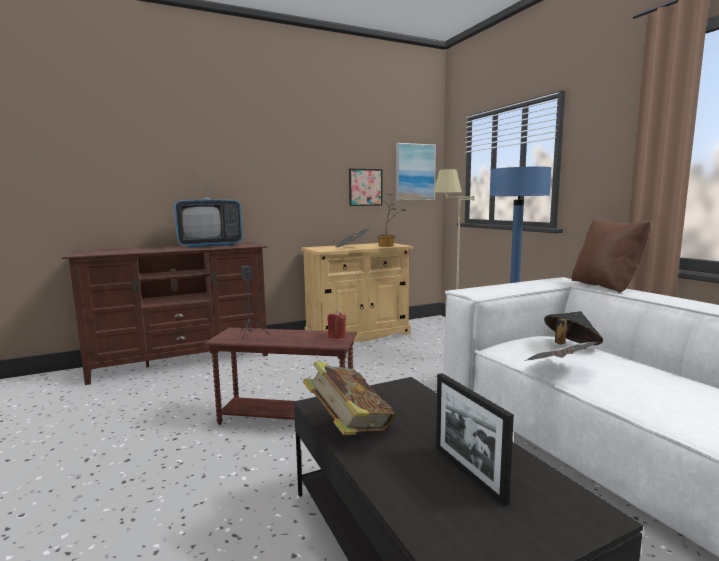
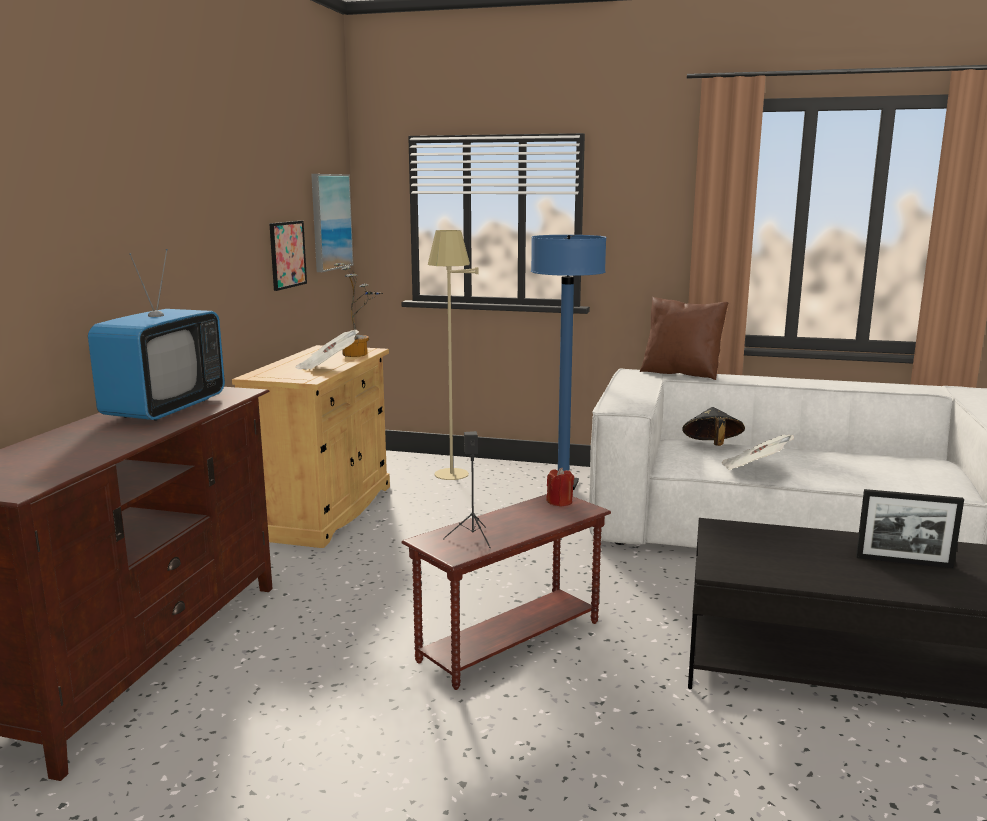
camera: 50 degrees left, 5 degrees up
book [303,361,395,435] -> none

